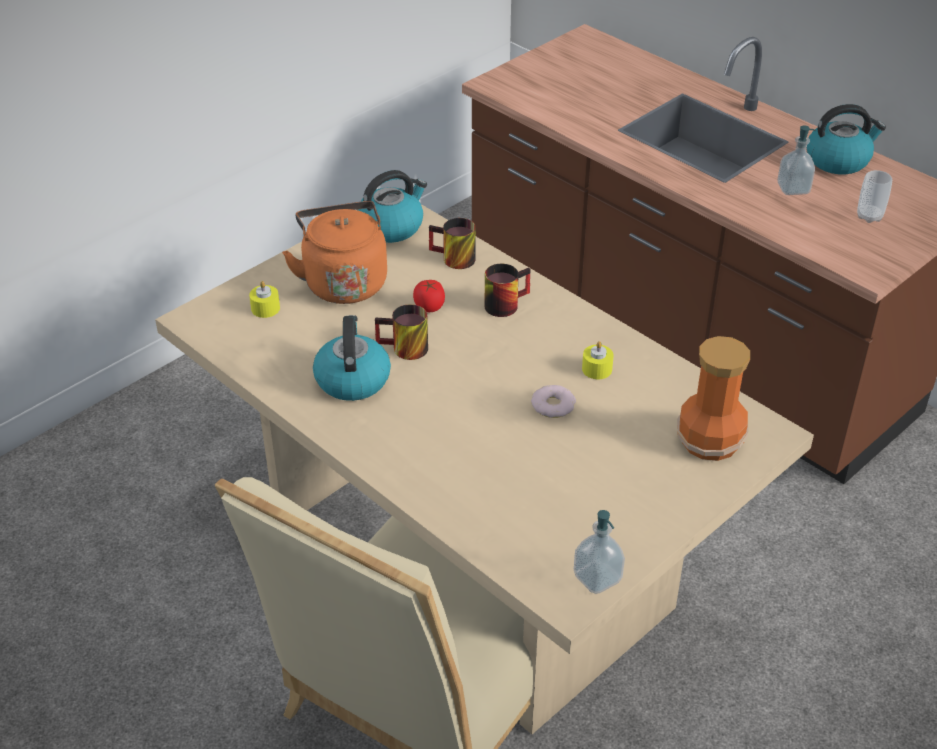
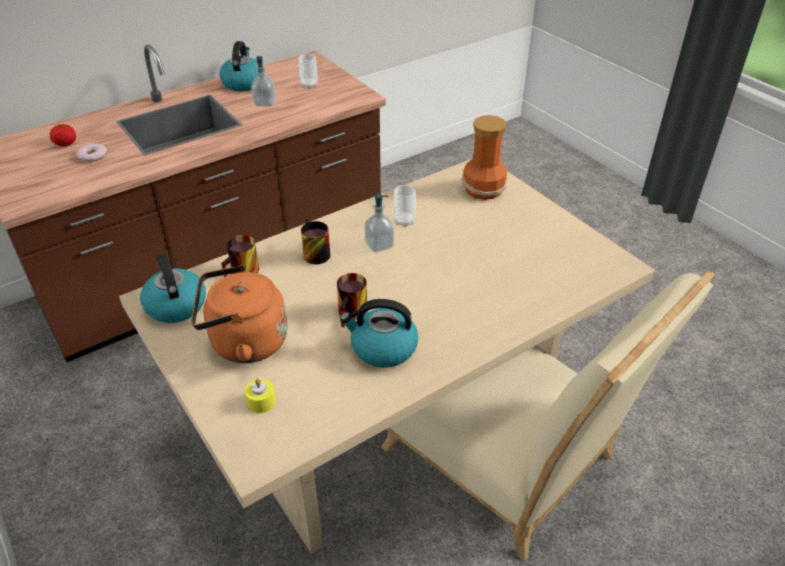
camera: 80 degrees left, 0 degrees up
tomato [413,280,445,312] -> tomato moved to [50,124,76,146]
donut [531,385,576,418] -> donut moved to [76,144,107,162]
soap dispenser [574,510,625,594] -> soap dispenser moved to [364,194,394,252]
yellow candle [582,341,614,379] -> cup [393,185,416,227]

